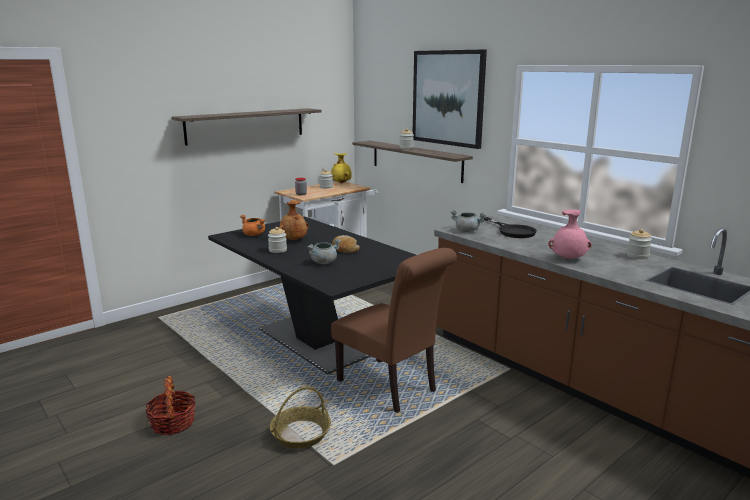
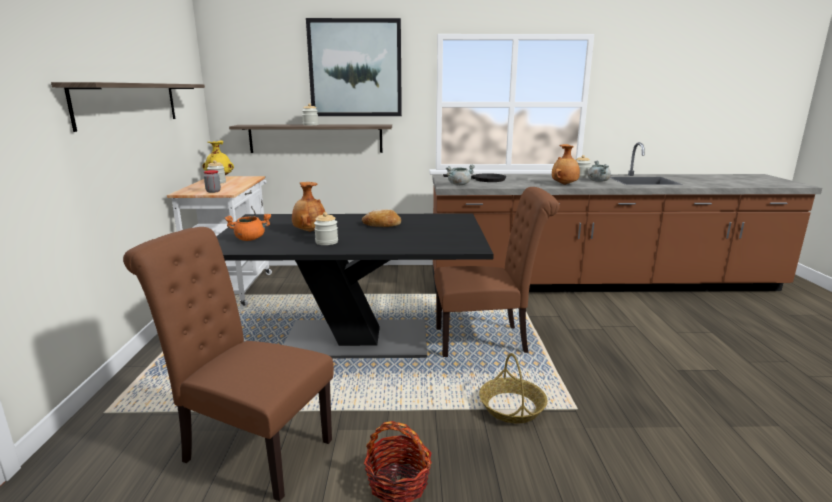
camera: 50 degrees left, 0 degrees up
grey cooking pot [307,239,341,264] -> grey cooking pot moved to [587,161,611,182]
pink vase [548,210,592,259] -> brown vase [552,144,580,185]
none -> brown chair [123,227,334,501]

